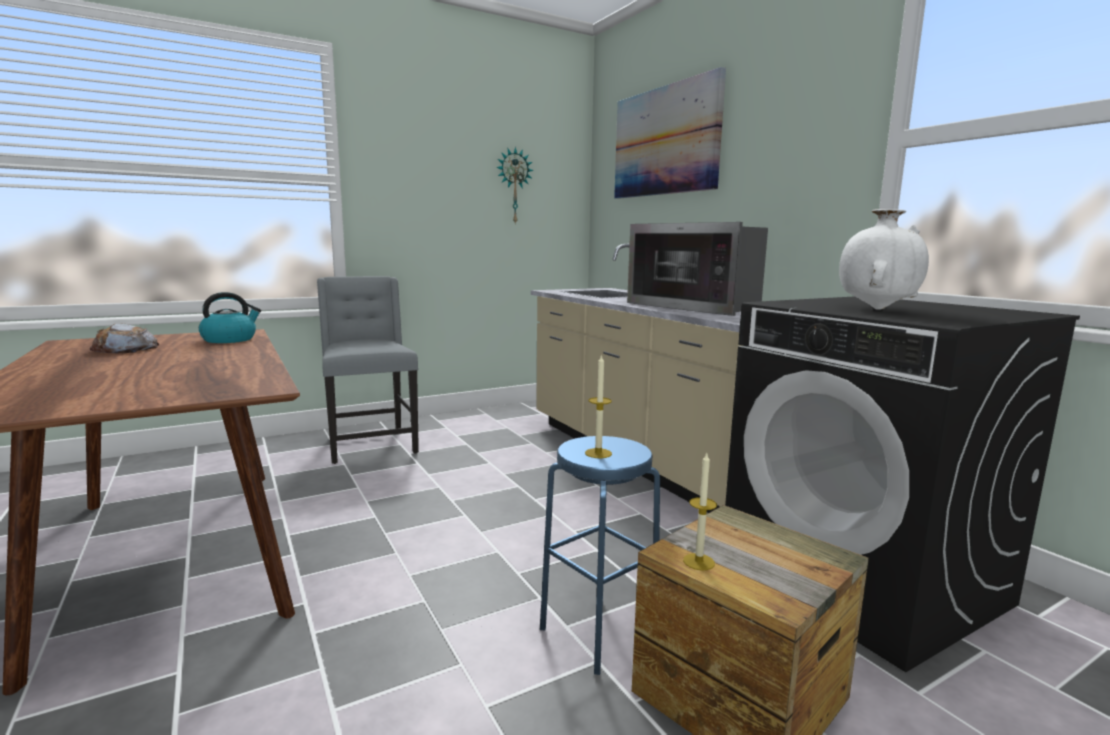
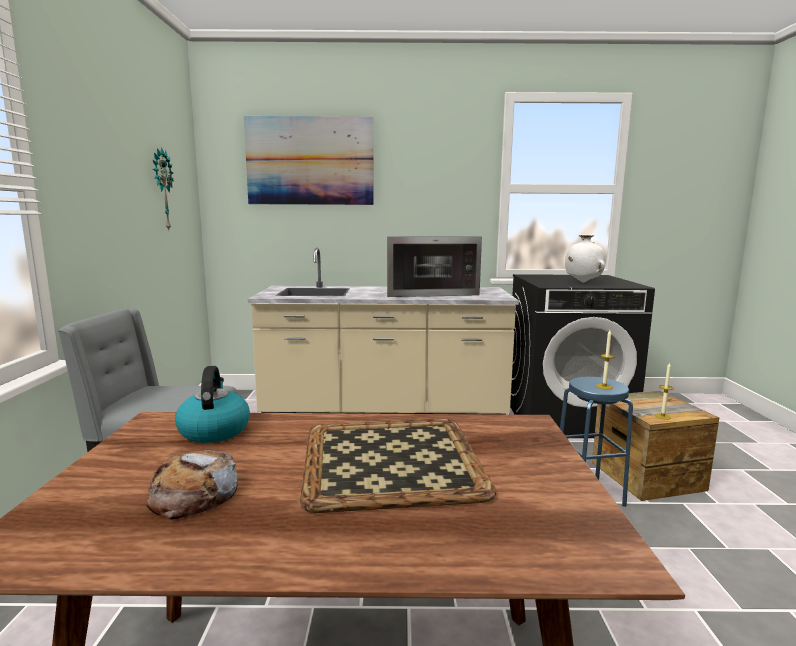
camera: 60 degrees left, 0 degrees up
none -> tray [300,419,496,513]

